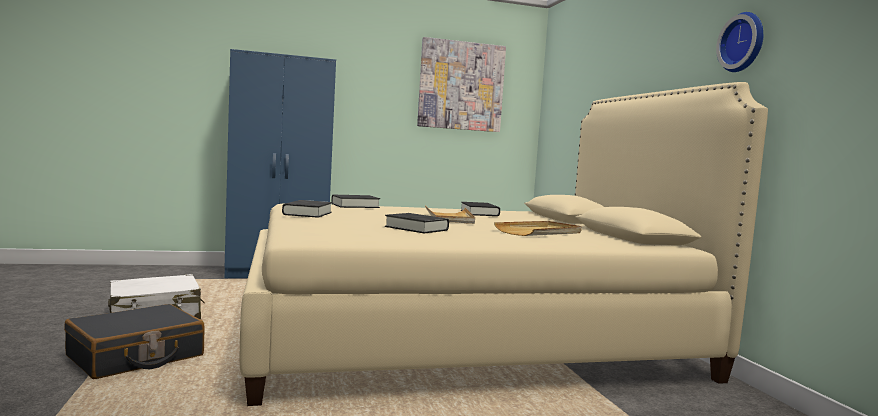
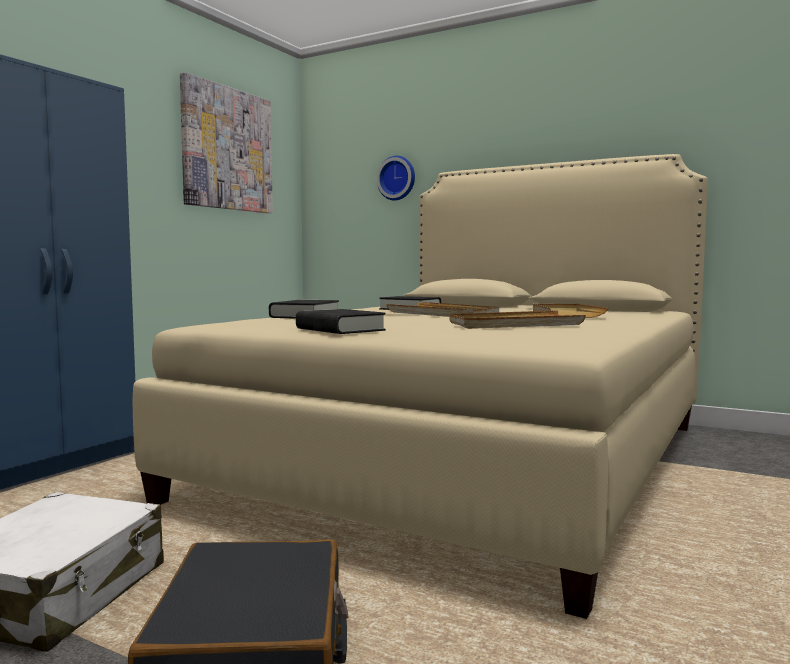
camera: 45 degrees left, 0 degrees up
black book [385,213,449,234] -> beige tray [449,310,586,329]
wall clock [716,12,763,72] -> wall clock moved to [376,156,415,201]

